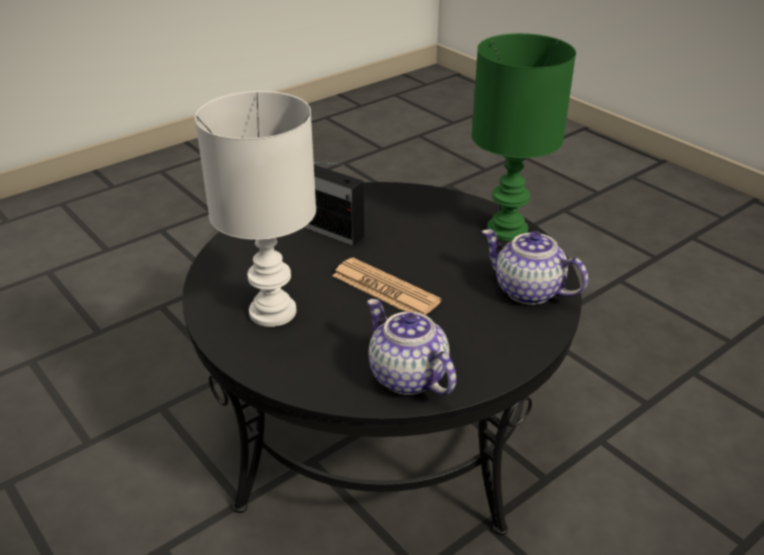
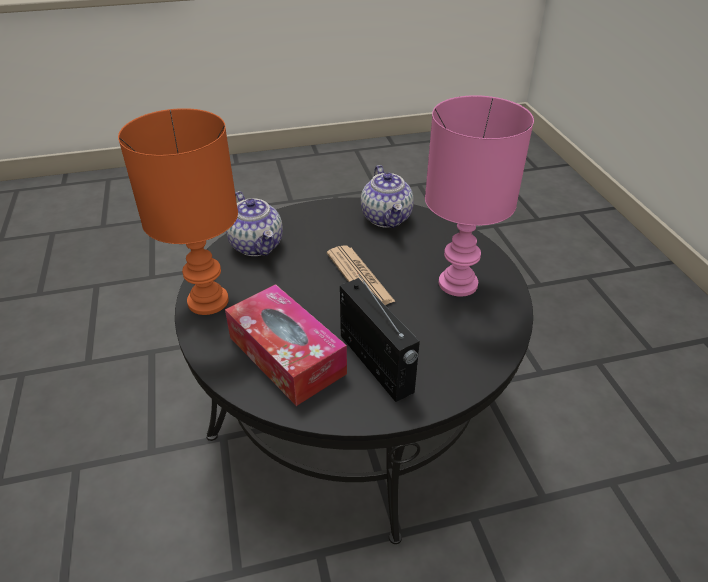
camera: 155 degrees left, 5 degrees up
white table lamp [195,91,316,327] -> pink table lamp [425,95,534,297]
green table lamp [471,33,576,241] -> orange table lamp [118,108,238,315]
none -> tissue box [225,284,347,406]

